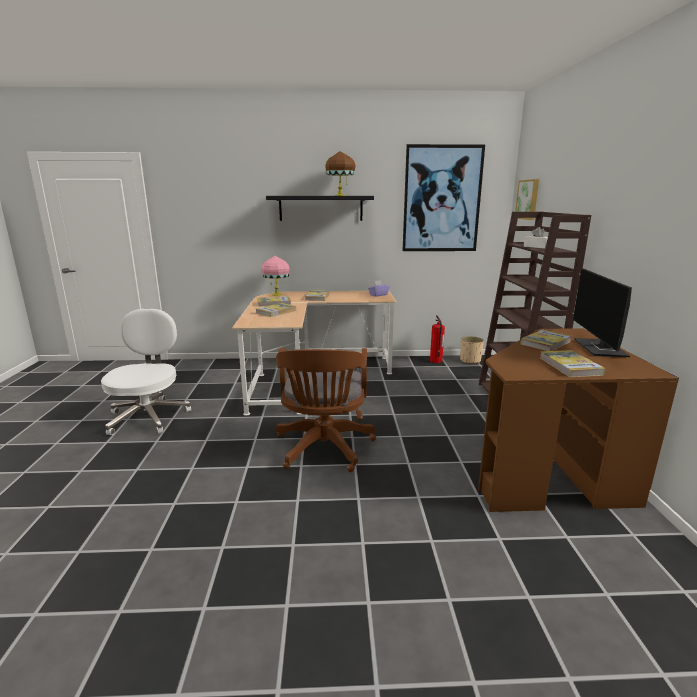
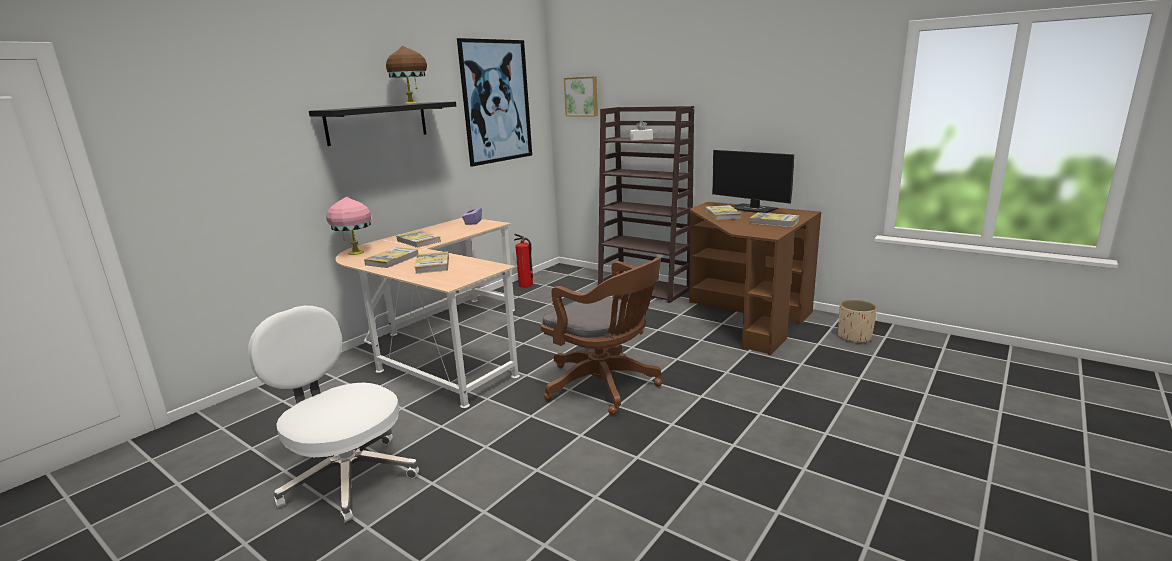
camera: 50 degrees left, 0 degrees up
beige planter [460,336,484,364] -> beige planter moved to [838,299,877,344]

